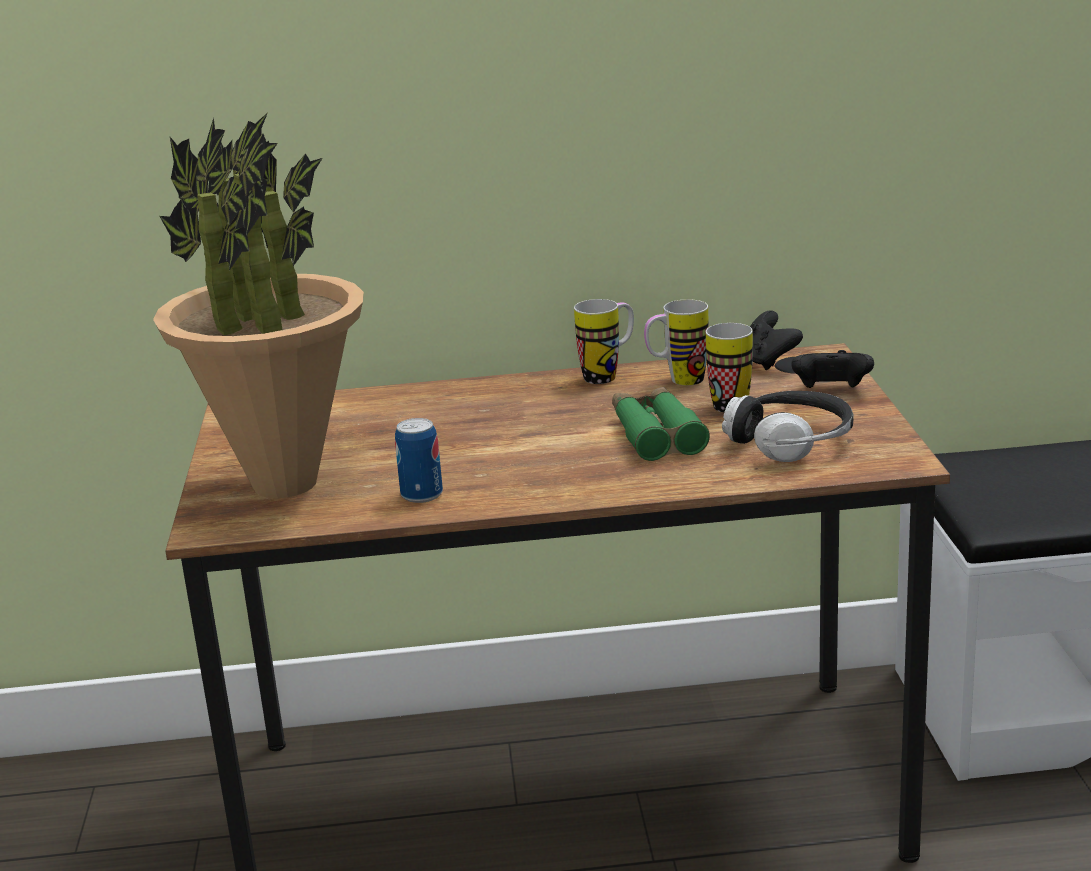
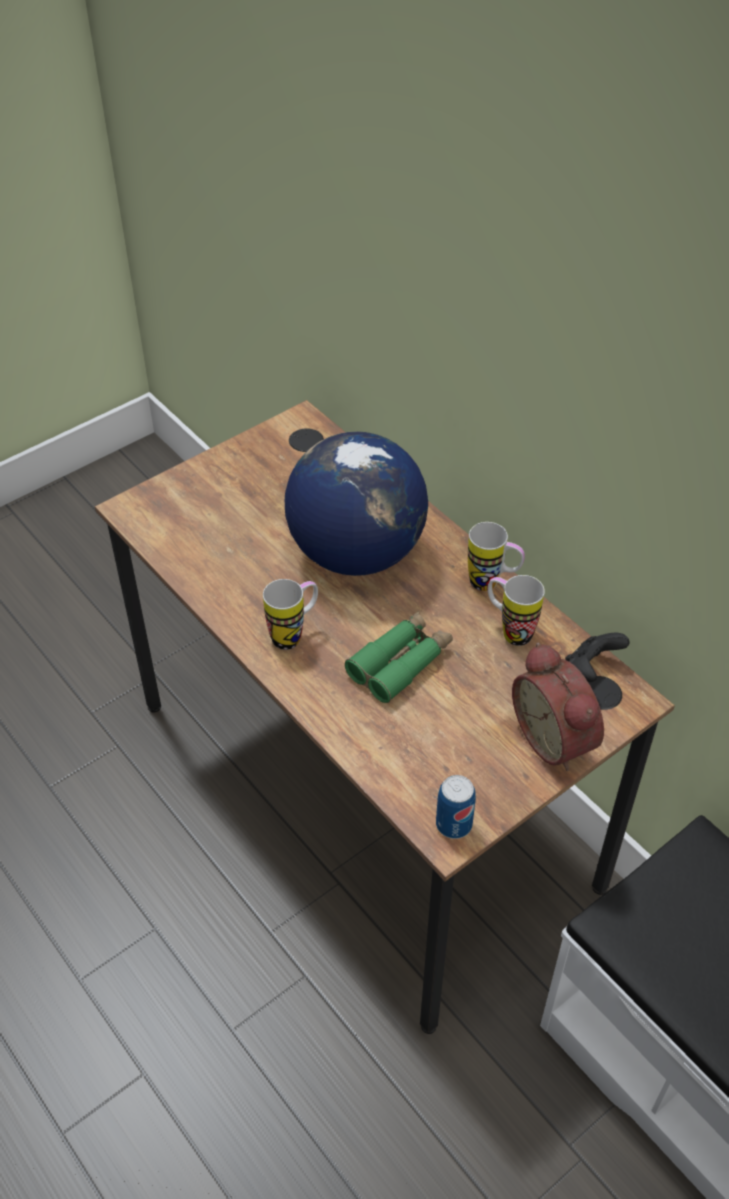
camera: 55 degrees right, 25 degrees up
potted plant [153,112,364,498] -> none
can [395,418,443,503] -> can moved to [436,775,476,839]
mug [706,323,753,412] -> mug moved to [263,579,318,650]
headphones [722,391,853,462] -> none
black game controller [792,350,874,388] -> alarm clock [512,642,604,771]
none -> globe [285,431,428,576]

